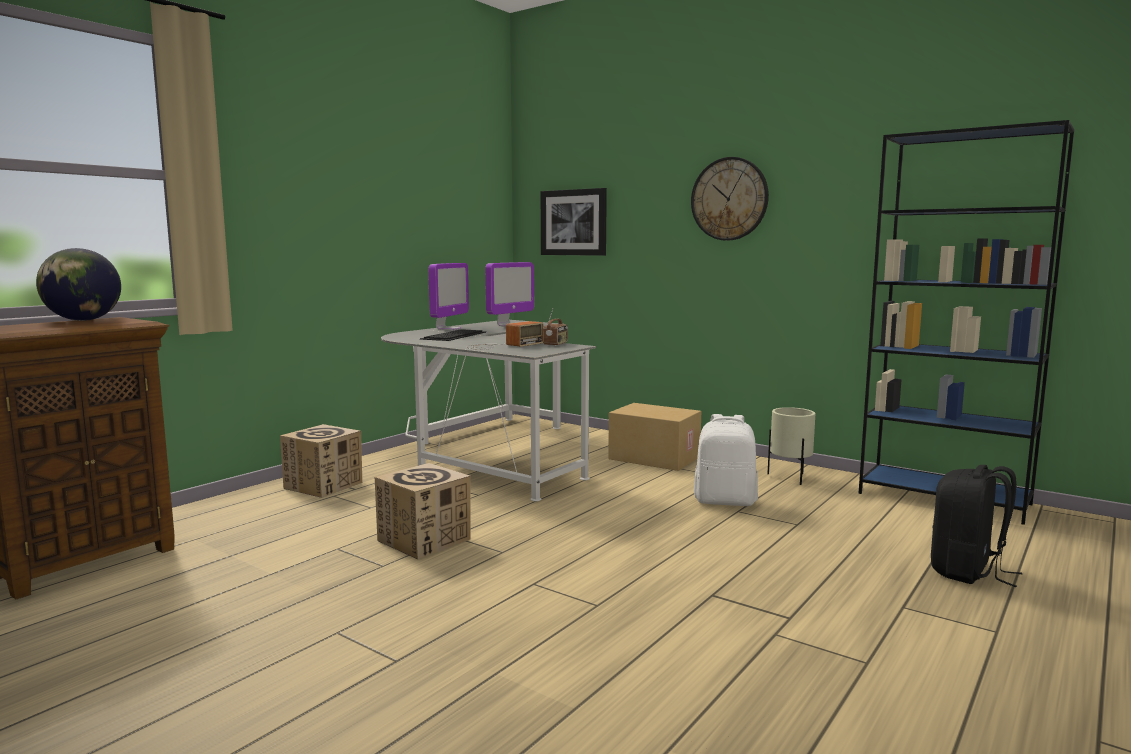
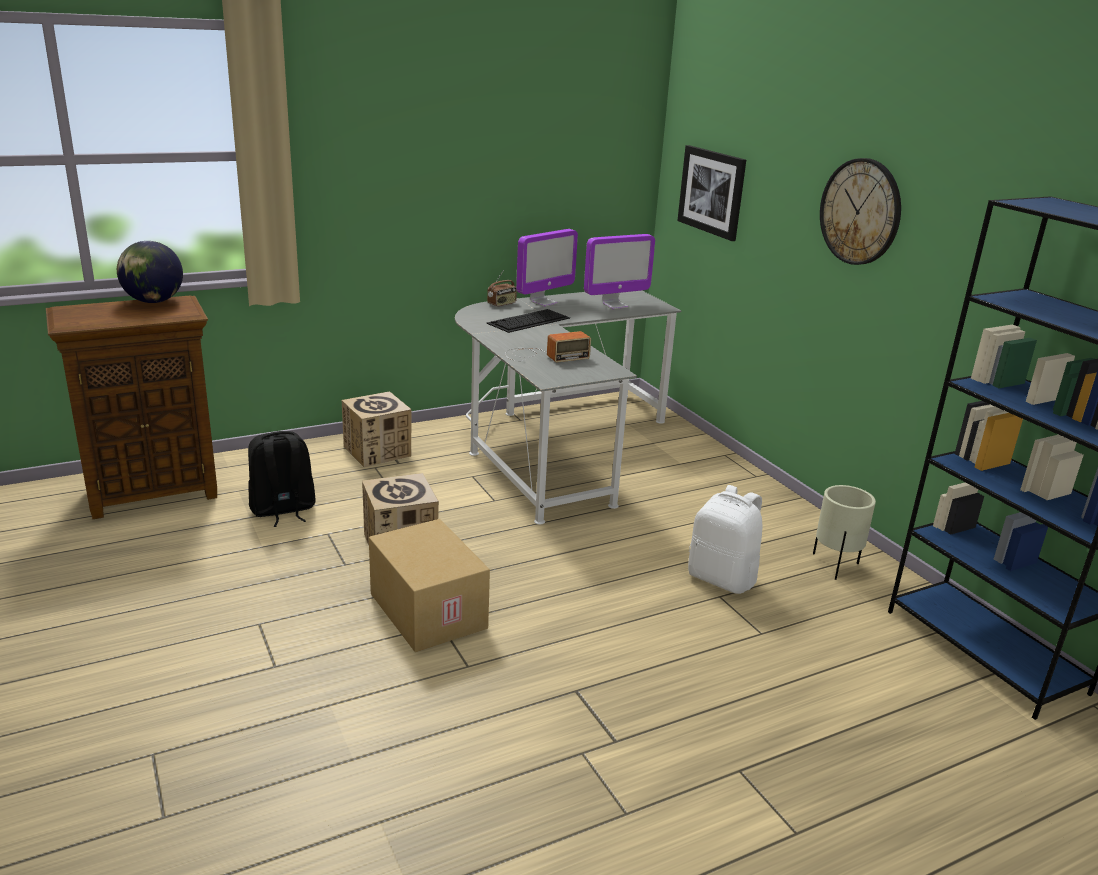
camera: 25 degrees right, 15 degrees up
radio [543,309,568,346] -> radio moved to [487,270,517,306]
cardboard box [608,403,701,471] -> cardboard box moved to [369,519,490,652]
black backpack [931,465,1023,587] -> black backpack moved to [248,431,316,527]

